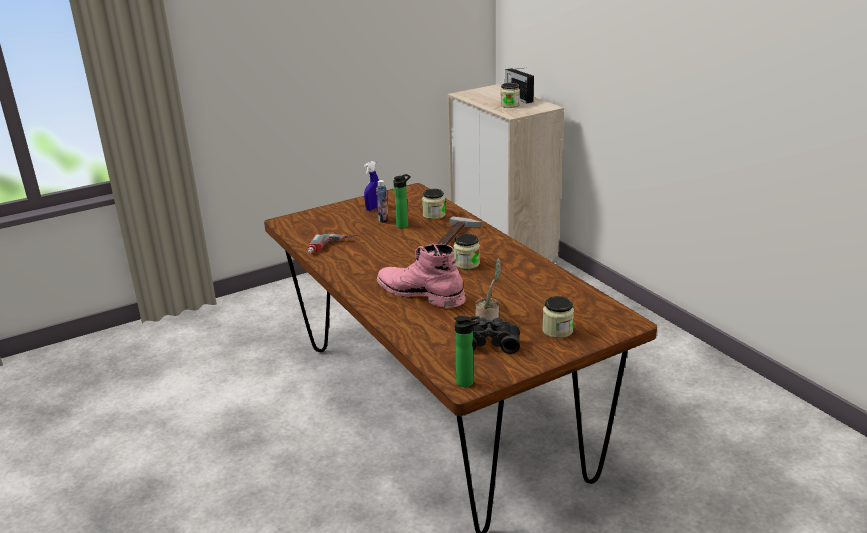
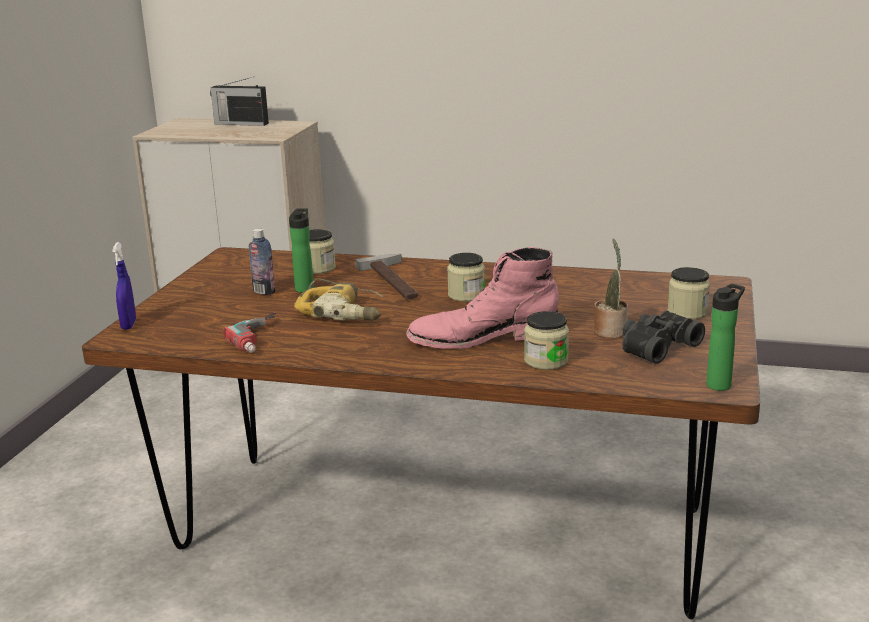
camera: 45 degrees left, 5 degrees down
blue spray bottle [364,161,379,211] -> blue spray bottle moved to [112,242,136,330]
jar [500,83,520,108] -> jar moved to [524,311,569,370]
none -> power drill [294,279,383,321]

